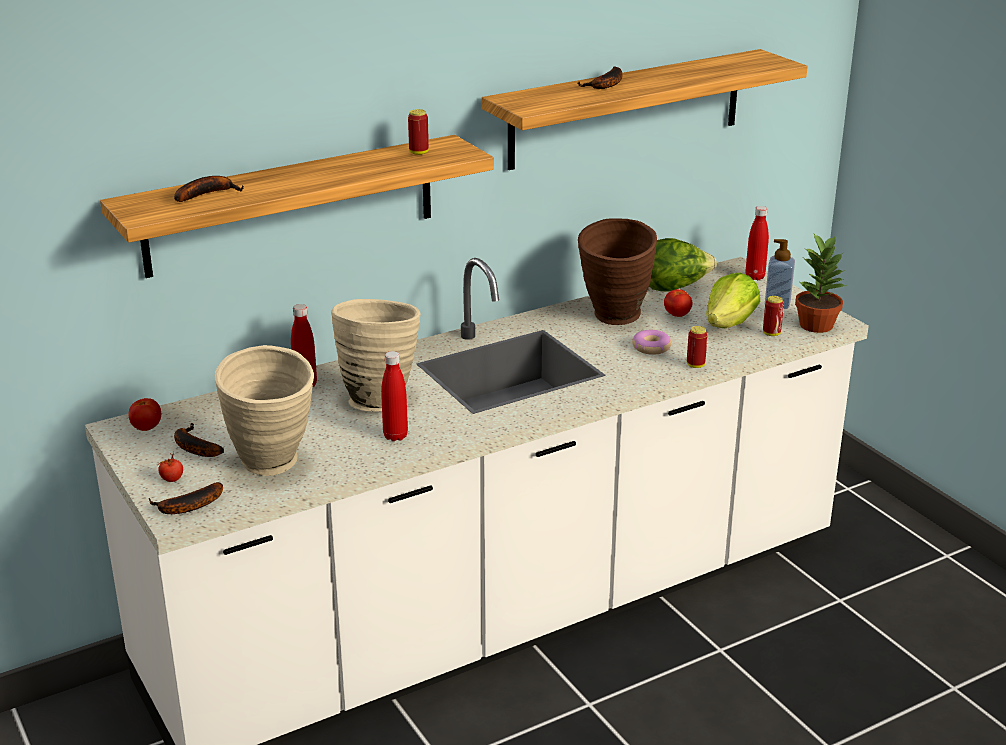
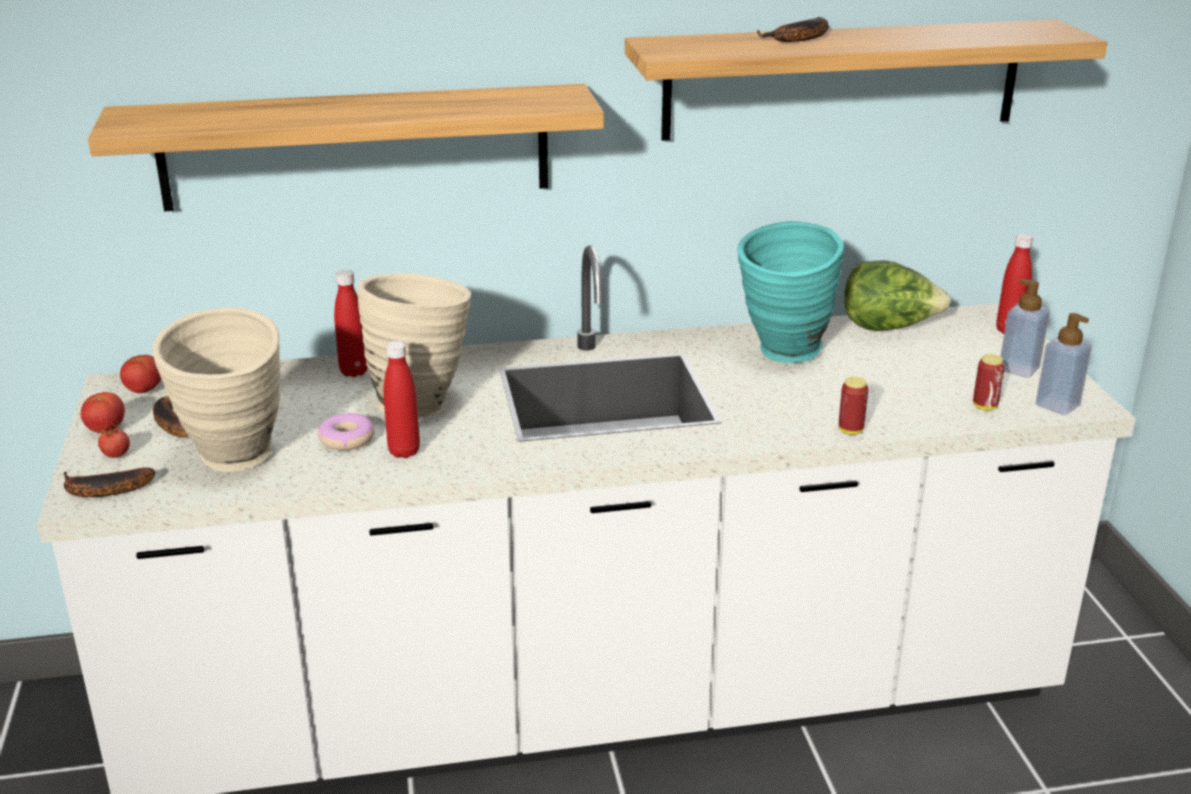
camera: 20 degrees right, 0 degrees up
banana [174,176,243,202] -> none
can [408,109,429,155] -> none
brown vase [578,218,657,325] -> turquoise vase [738,221,844,363]
donut [632,330,671,355] -> donut moved to [317,413,375,450]
tomato [664,289,692,317] -> tomato moved to [80,392,125,433]
lettuce [706,272,760,328] -> none
potted plant [795,234,847,333] -> soap dispenser [1035,313,1092,415]

